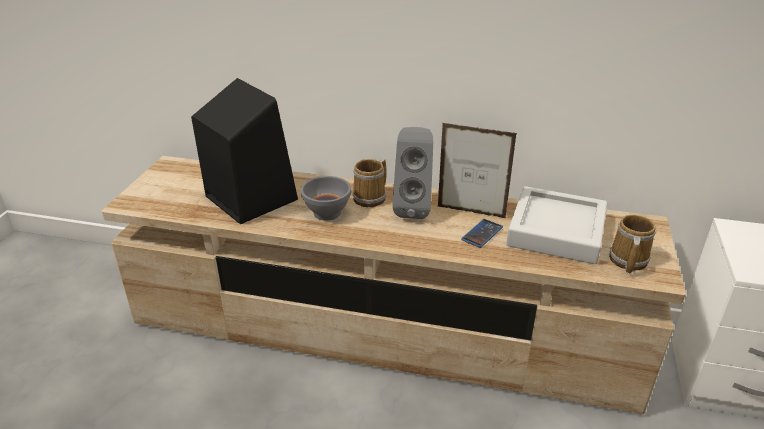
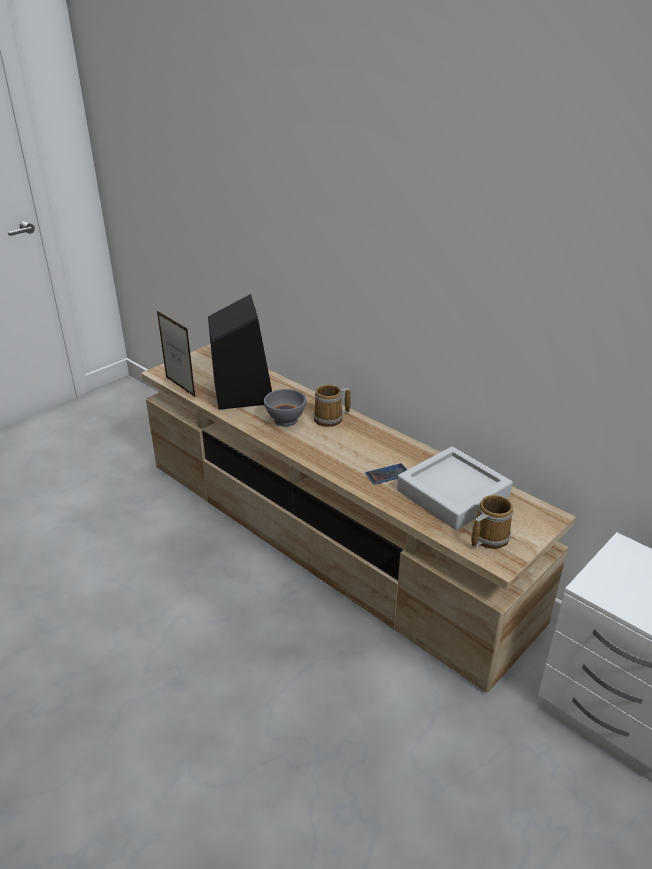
camera: 30 degrees right, 0 degrees up
grey speaker [392,127,433,219] -> none
picture frame [438,123,517,218] -> picture frame moved to [157,311,196,398]

